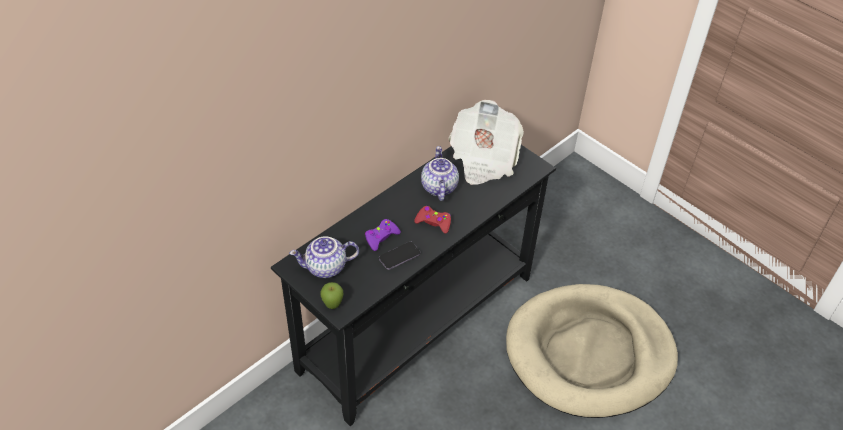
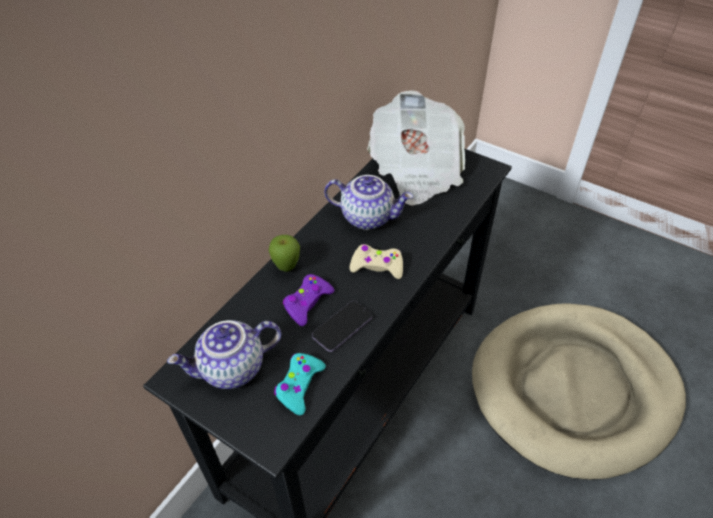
camera: 10 degrees left, 0 degrees up
apple [320,282,344,309] -> apple moved to [268,235,300,272]
red game controller [414,206,451,234] -> beige game controller [350,244,403,279]
teapot [421,146,459,201] -> teapot turned 120 degrees clockwise [324,175,413,230]
none -> turquoise game controller [274,353,326,415]

